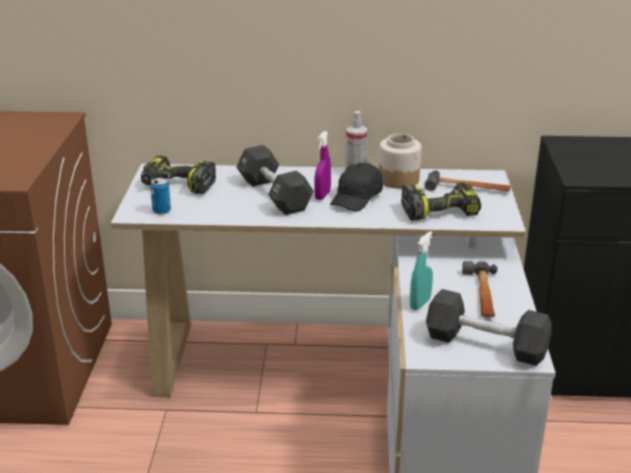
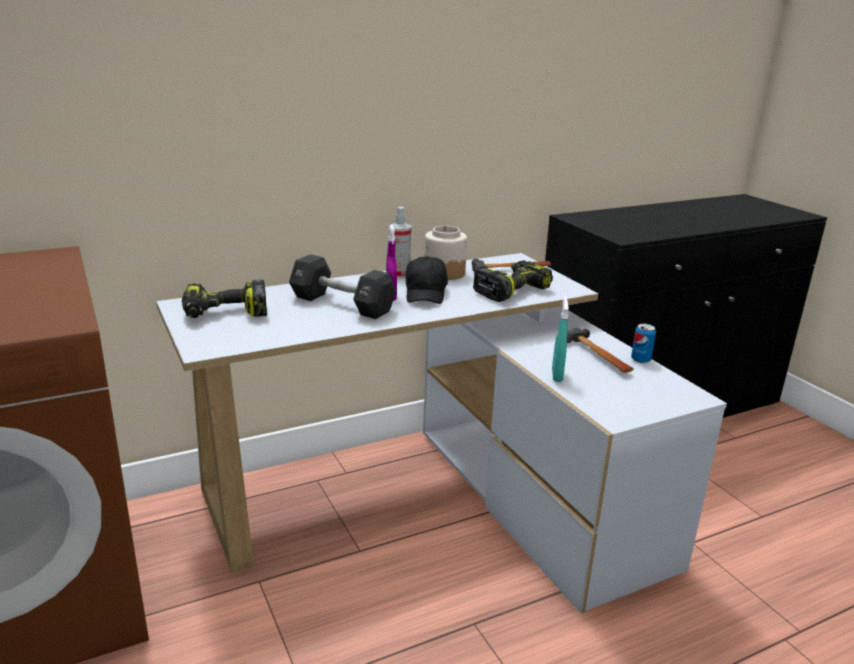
camera: 30 degrees left, 5 degrees down
can [150,178,171,215] -> can moved to [631,324,656,363]
black dumbbell [426,289,552,366] -> none

